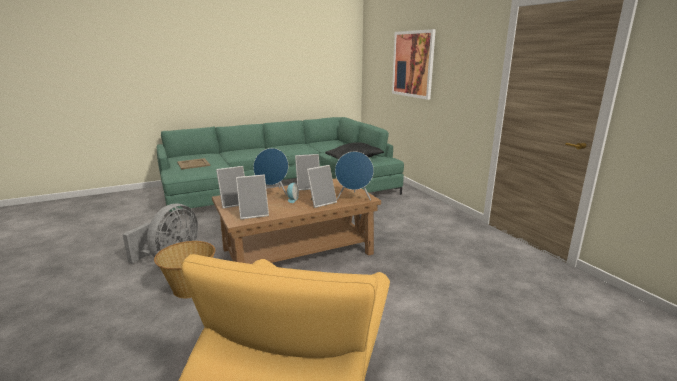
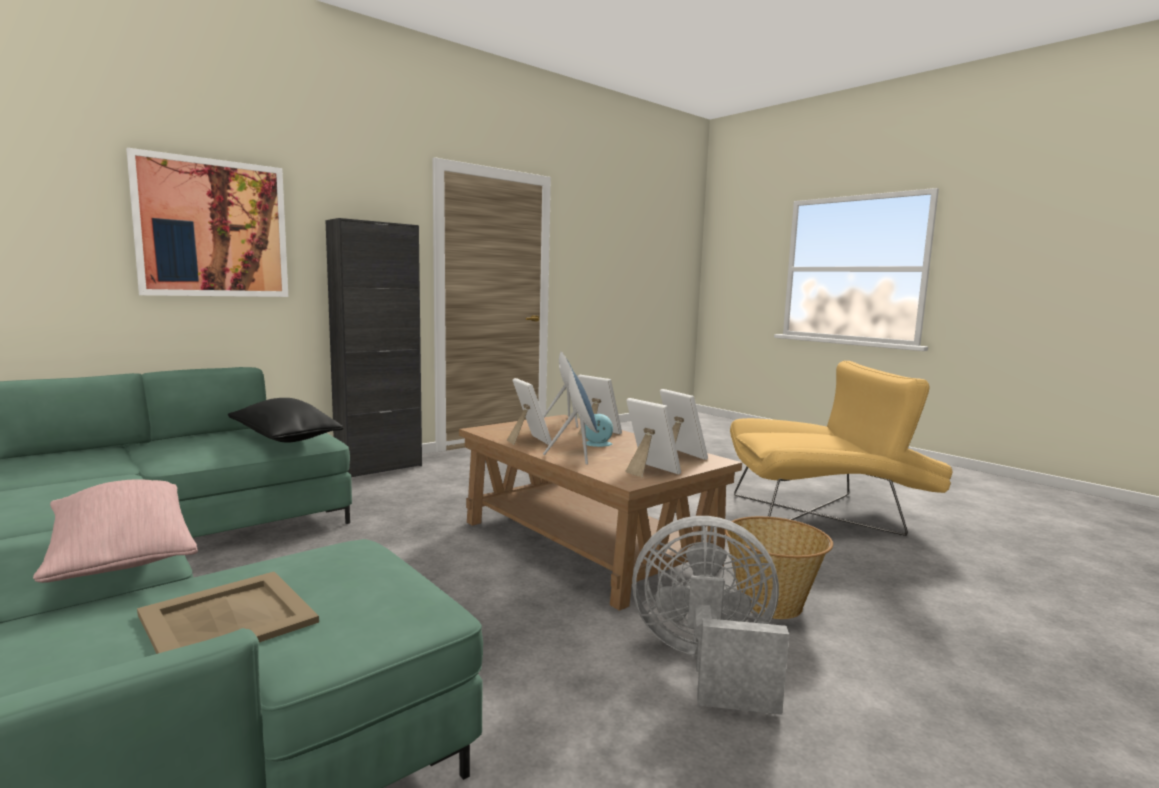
camera: 105 degrees left, 10 degrees down
none -> pink pillow [33,479,198,583]
none -> black cabinet [325,218,422,477]

